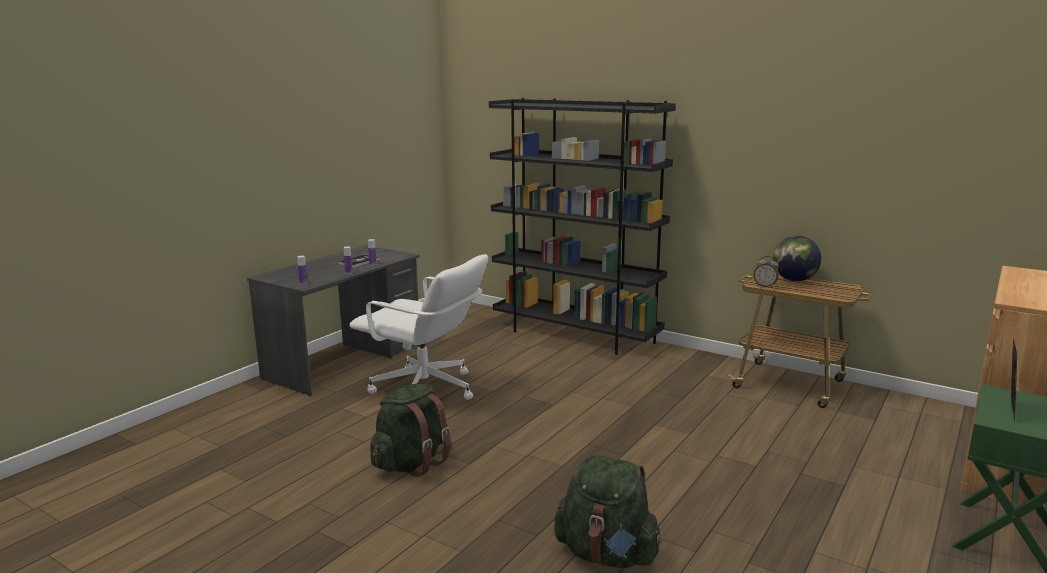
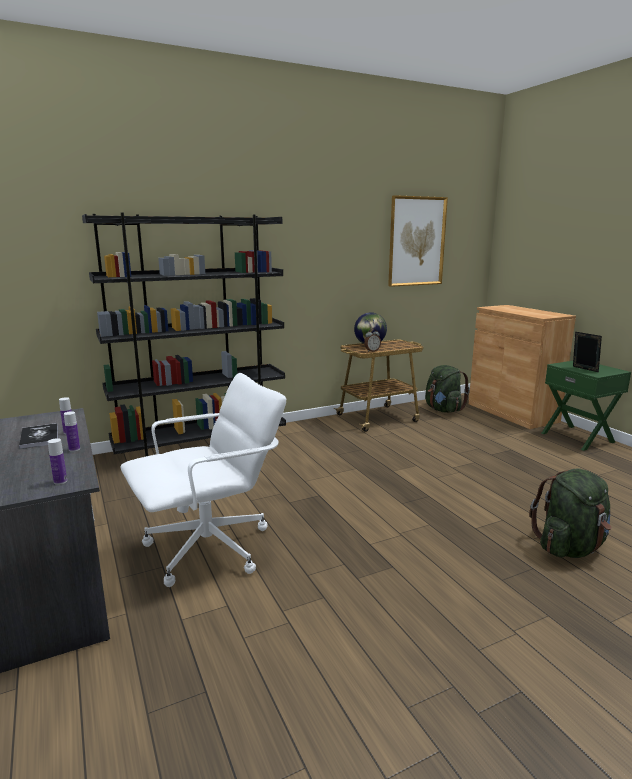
camera: 60 degrees left, 0 degrees up
green backpack [370,384,451,477] -> green backpack moved to [425,365,470,413]
none -> picture [388,195,448,287]

